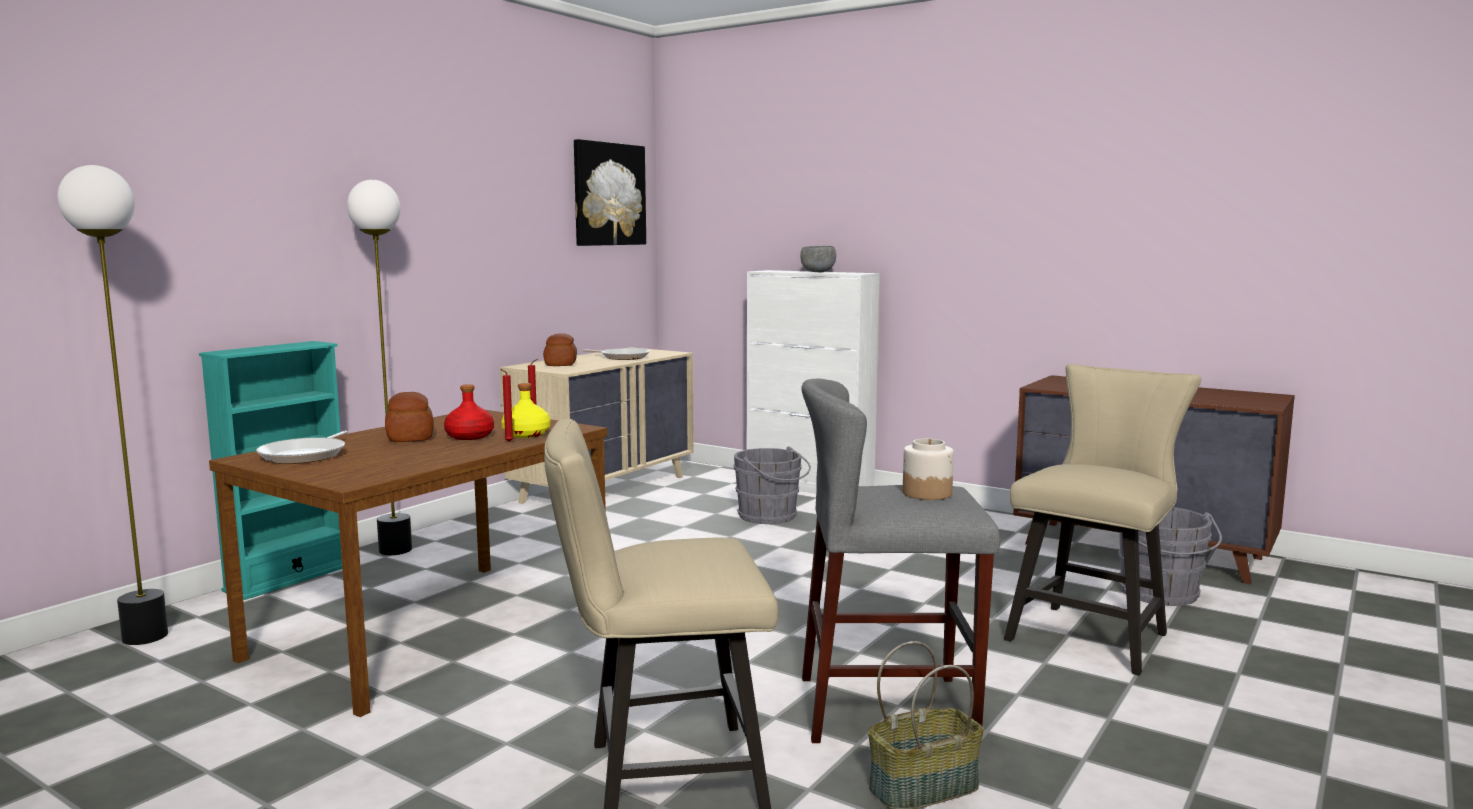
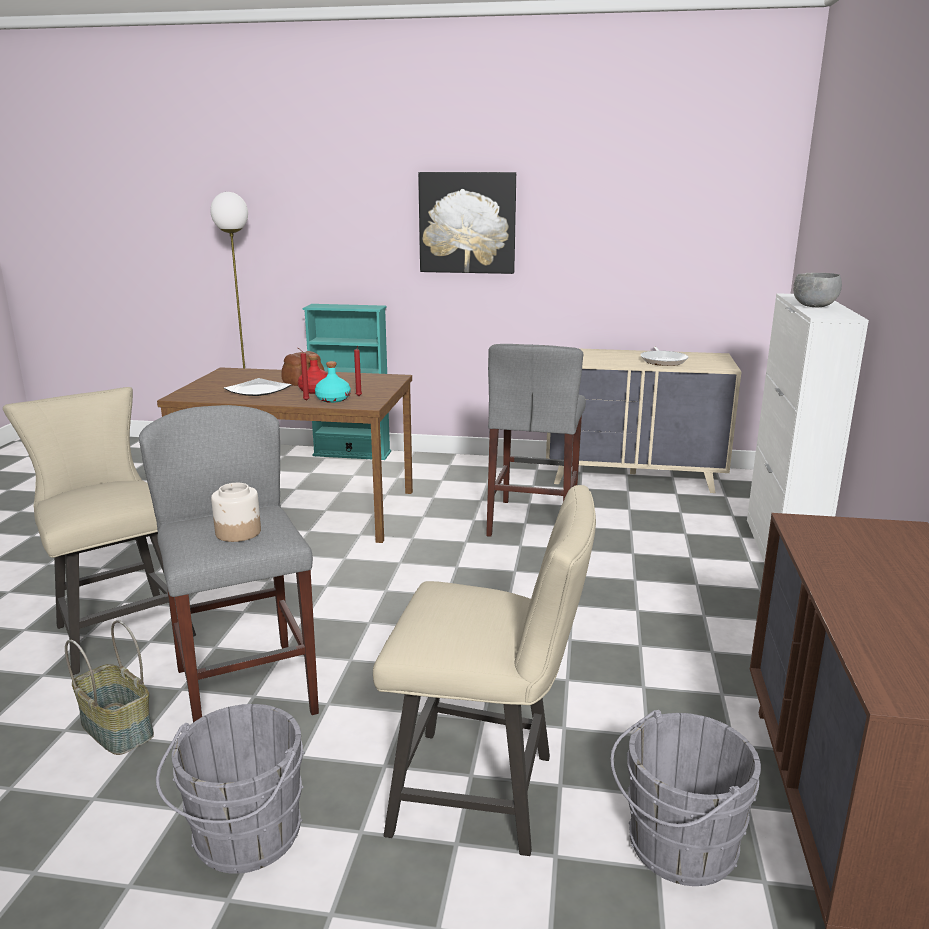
camera: 65 degrees right, 10 degrees up
frying pan [256,431,347,464] -> none
floor lamp [347,180,412,555] -> none
yellow bottle [501,383,550,438] -> turquoise bottle [315,361,351,403]
bread [543,334,577,366] -> none
picture [574,139,646,246] -> picture moved to [418,172,516,274]
grey bucket [733,446,811,524] -> grey bucket moved to [156,704,305,874]
none -> plate [224,378,291,396]
none -> grey stool [486,344,586,537]

